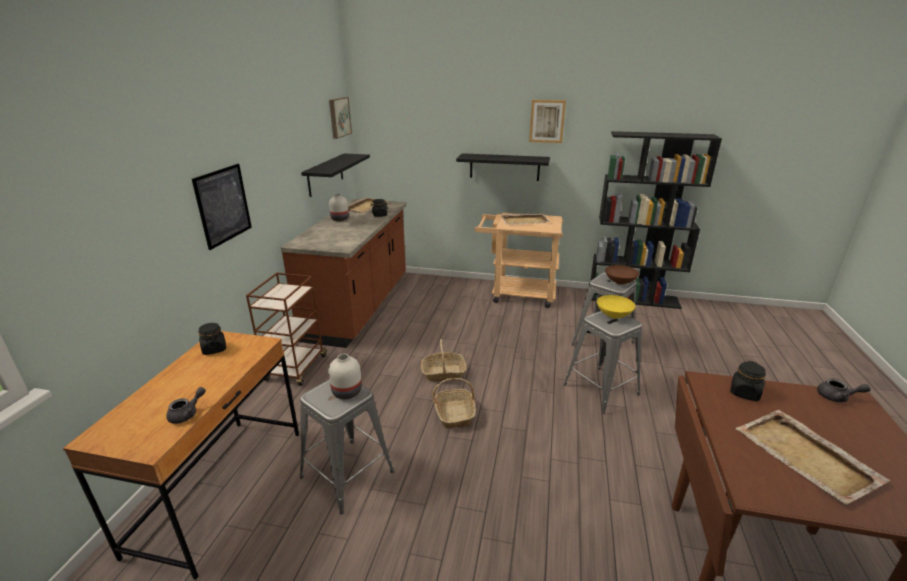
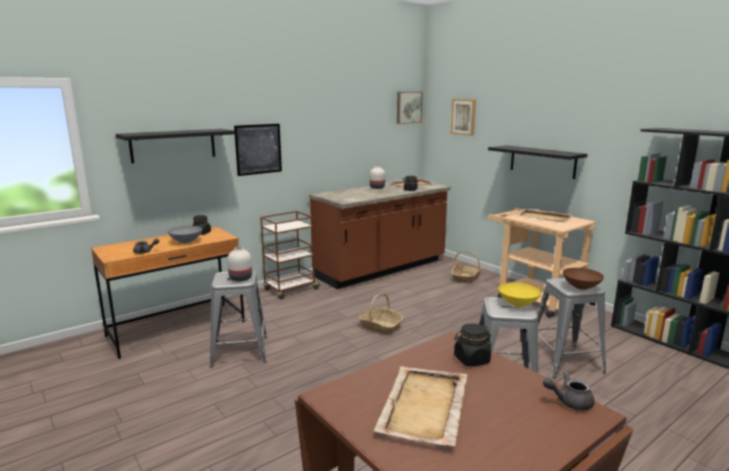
camera: 40 degrees right, 10 degrees down
black shelf [301,154,370,197] -> black shelf moved to [115,129,236,163]
basket [433,378,476,428] -> basket moved to [451,251,482,284]
picture [529,100,566,143] -> picture moved to [451,99,476,136]
grey teapot [817,378,871,402] -> grey teapot turned 120 degrees clockwise [543,372,595,410]
none -> grey bowl [168,226,203,243]

